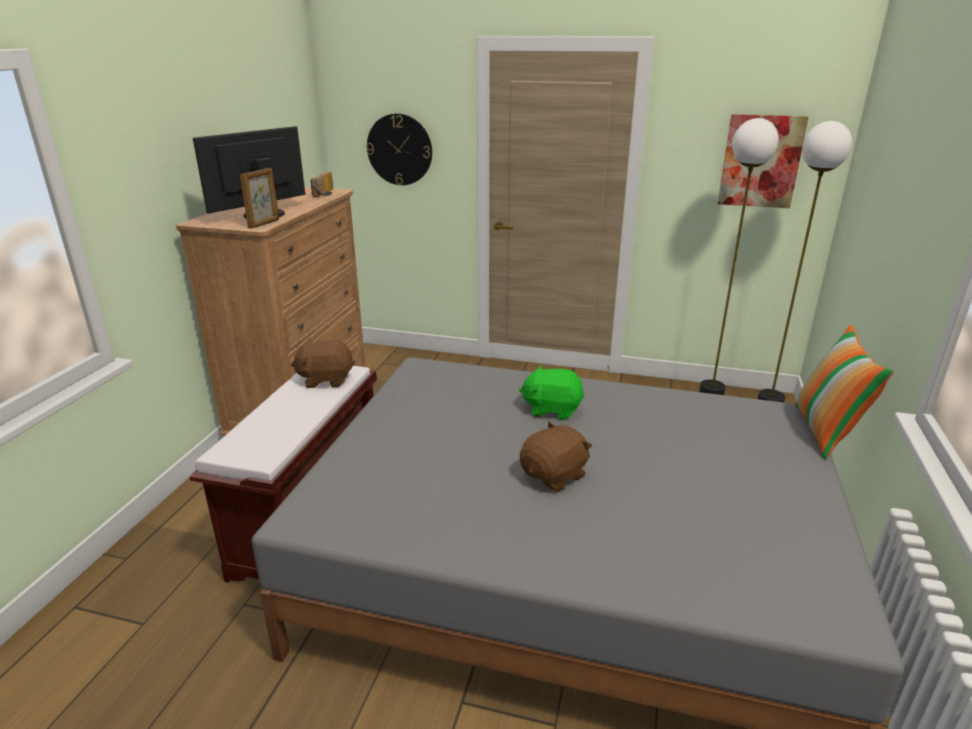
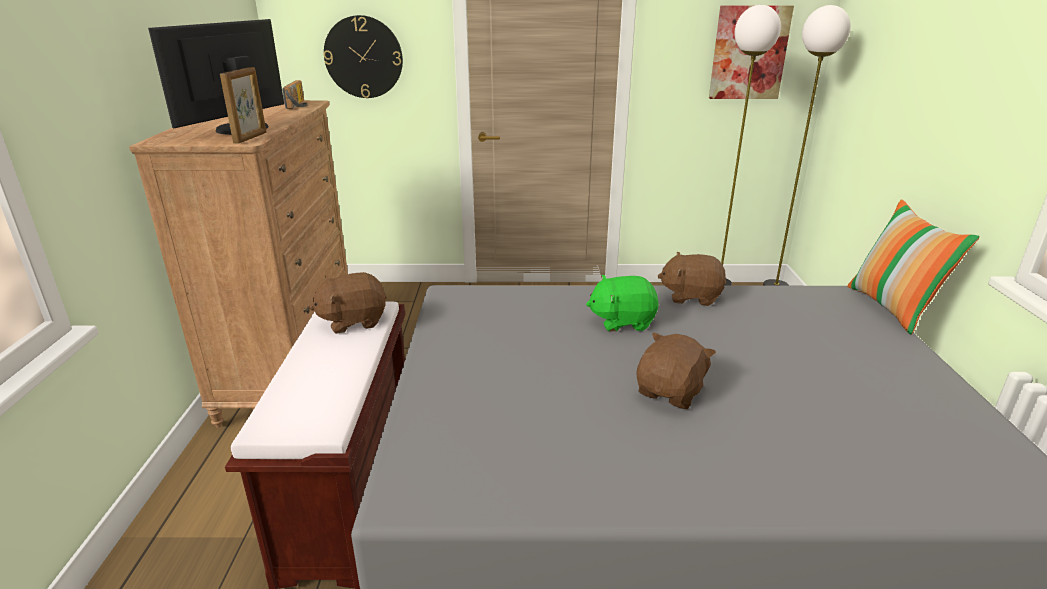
camera: 15 degrees left, 0 degrees up
none -> brown plush toy [658,252,727,306]

